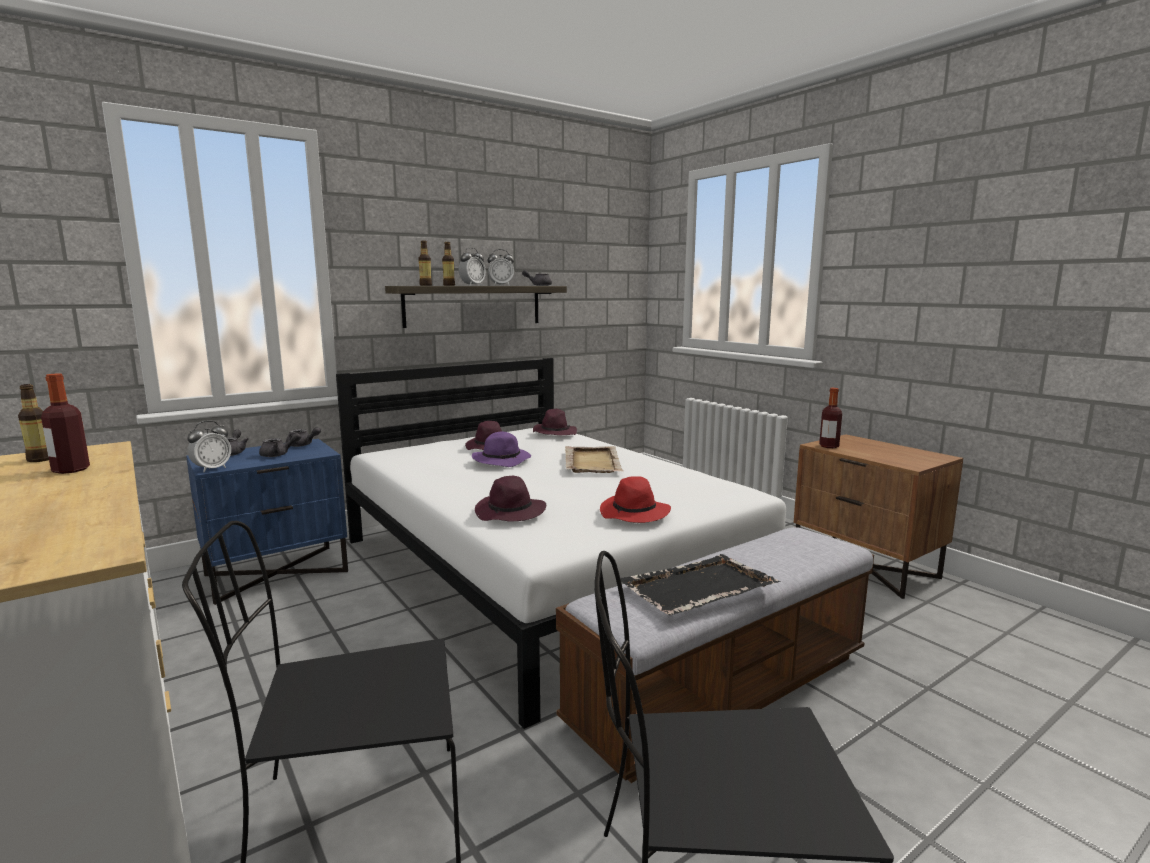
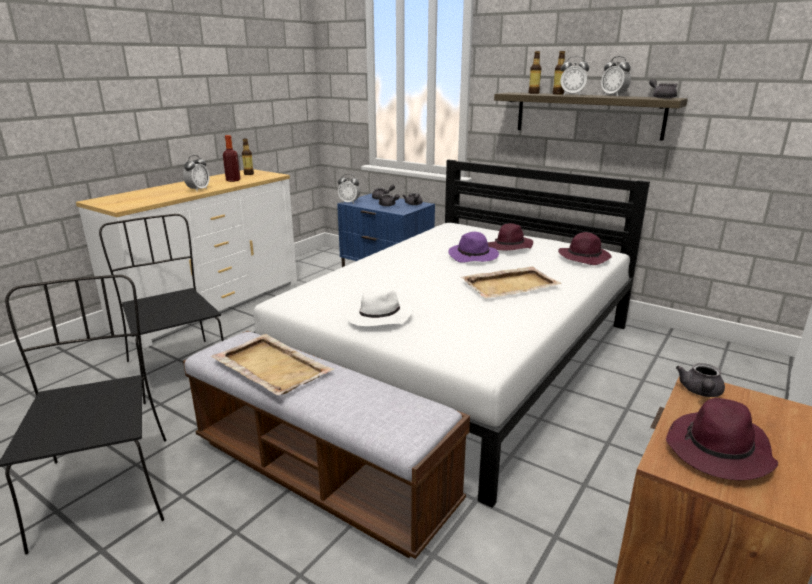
camera: 70 degrees right, 10 degrees up
purple hat [475,476,546,521] -> purple hat moved to [666,398,778,480]
red hat [600,476,671,523] -> white hat [347,286,412,327]
black tray [620,554,780,615] -> beige tray [211,334,334,395]
bottle [819,388,842,448] -> grey teapot [676,363,725,397]
none -> alarm clock [183,155,210,191]

